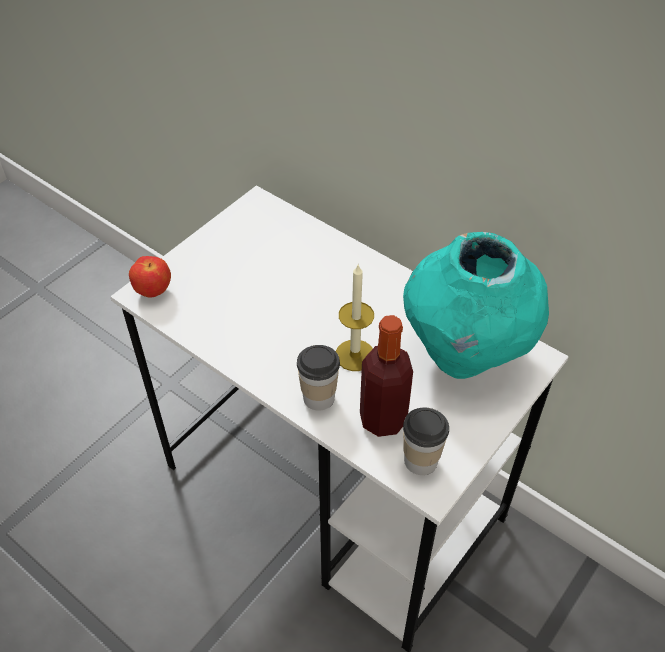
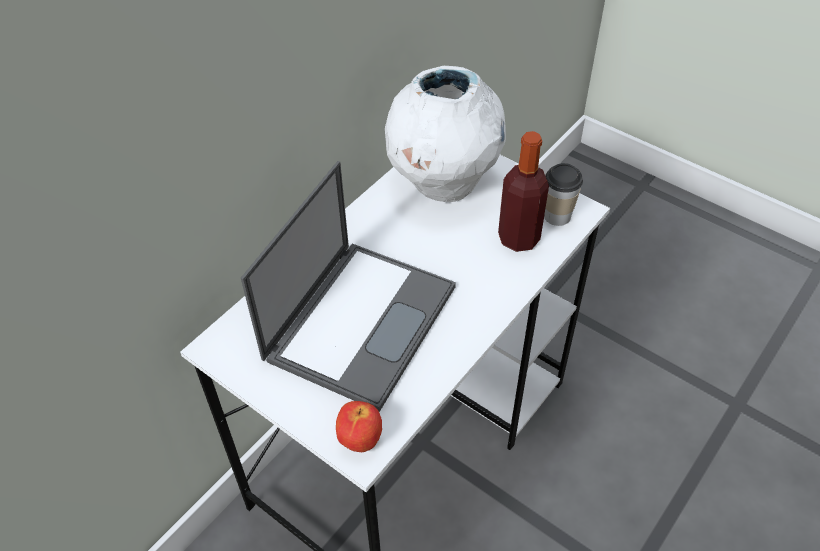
camera: 90 degrees left, 0 degrees up
cup [297,345,340,411] -> none
candle [336,263,374,371] -> none
turquoise vase [403,232,549,379] -> white vase [385,66,506,202]
none -> laptop [241,161,456,412]

